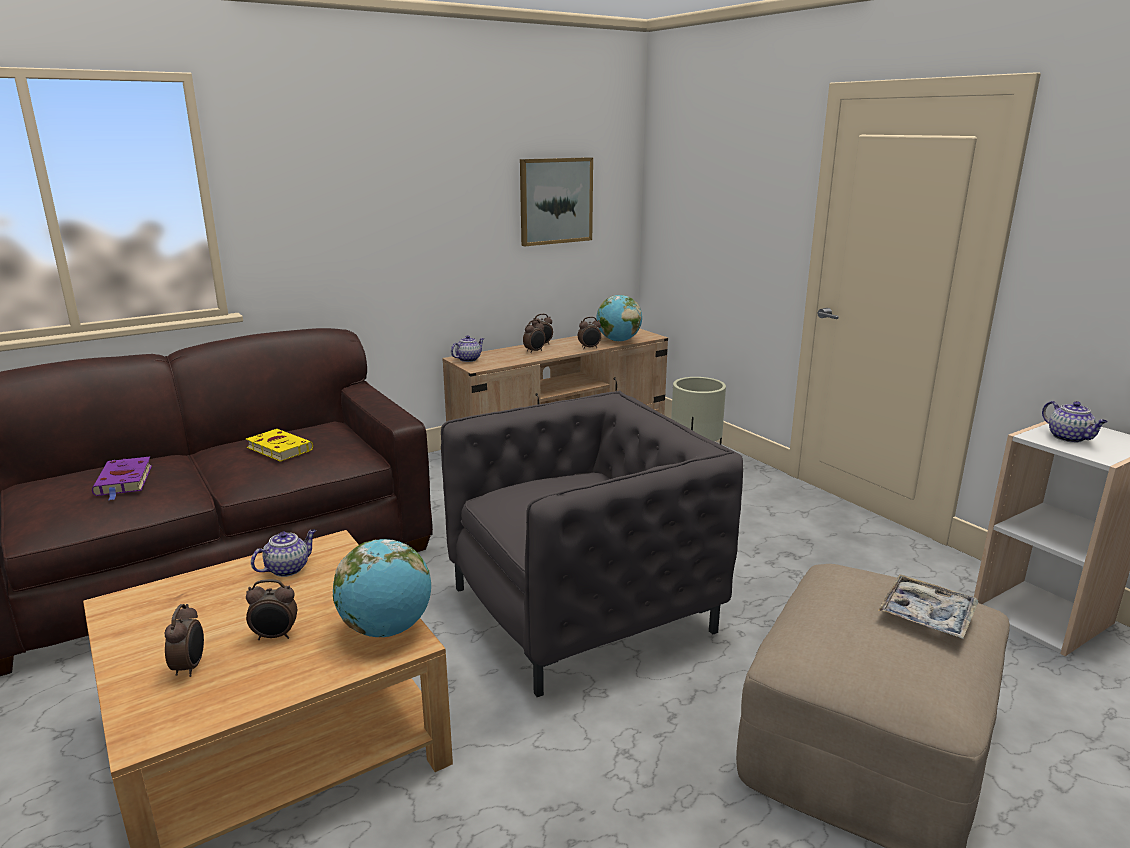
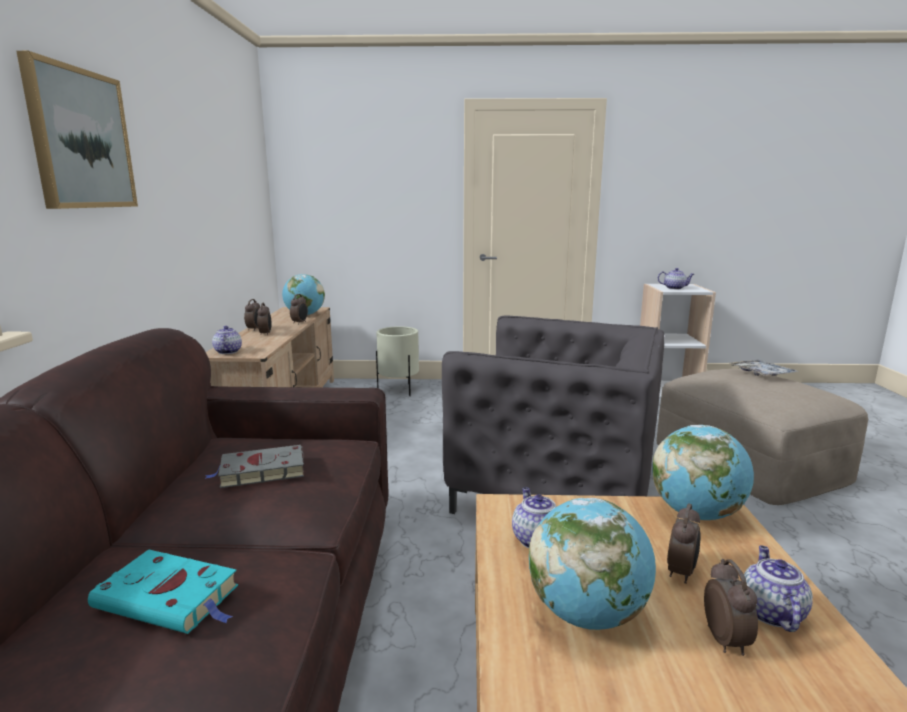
camera: 55 degrees left, 5 degrees down
purple book [92,457,152,500] -> turquoise book [88,549,238,634]
alarm clock [165,604,204,677] -> alarm clock turned 60 degrees clockwise [704,559,758,656]
yellow book [246,429,313,462] -> grey book [205,445,304,488]
grey armchair [441,390,743,697] -> grey armchair turned 105 degrees clockwise [442,316,665,514]
picture [520,157,593,246] -> picture moved to [16,51,138,209]
none -> globe [529,498,656,630]
none -> teapot [744,545,813,632]

